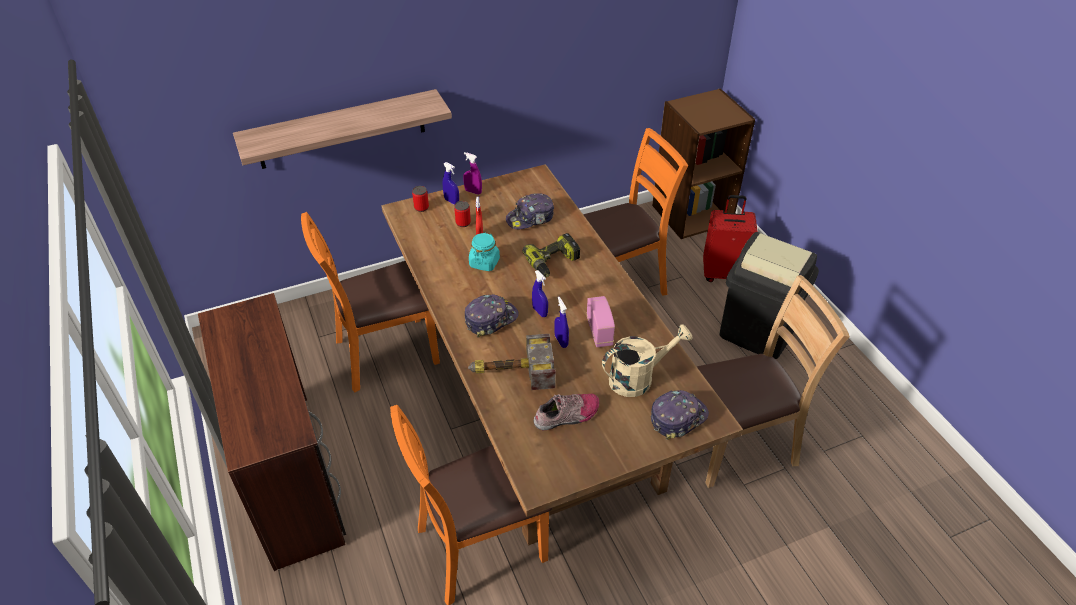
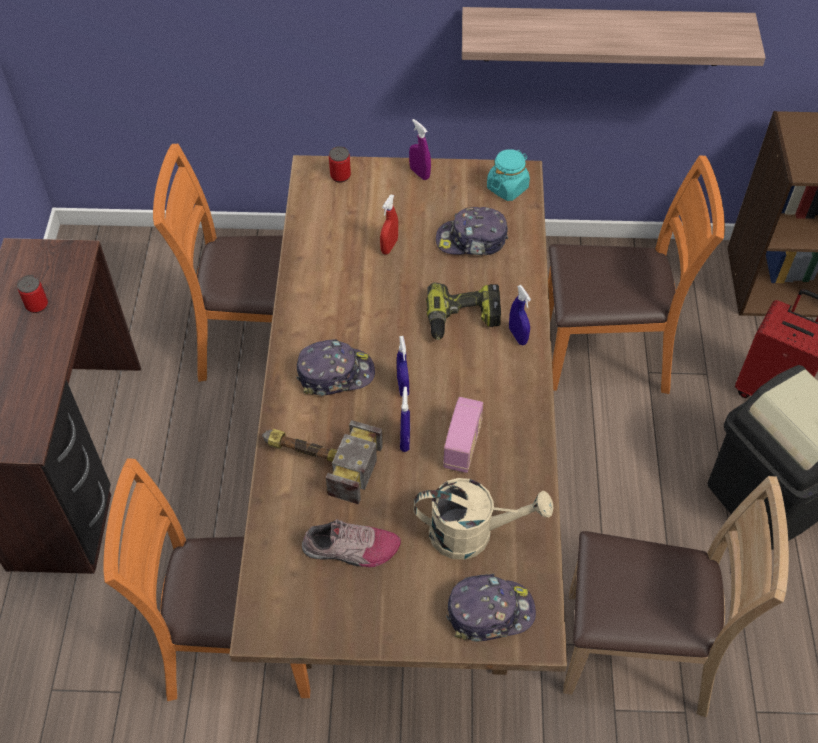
camera: 25 degrees right, 10 degrees up
shelf [233,89,452,169] -> shelf moved to [462,7,766,66]
blue spray bottle [443,162,459,205] -> blue spray bottle moved to [509,285,531,345]
can [454,201,471,227] -> can moved to [17,275,48,313]
turquoise jar [469,232,500,271] -> turquoise jar moved to [487,149,530,201]

